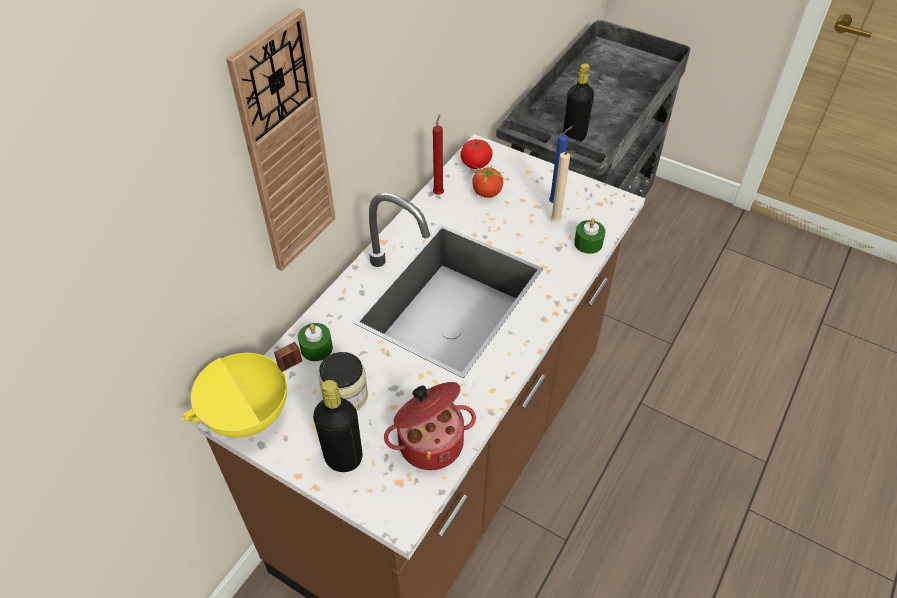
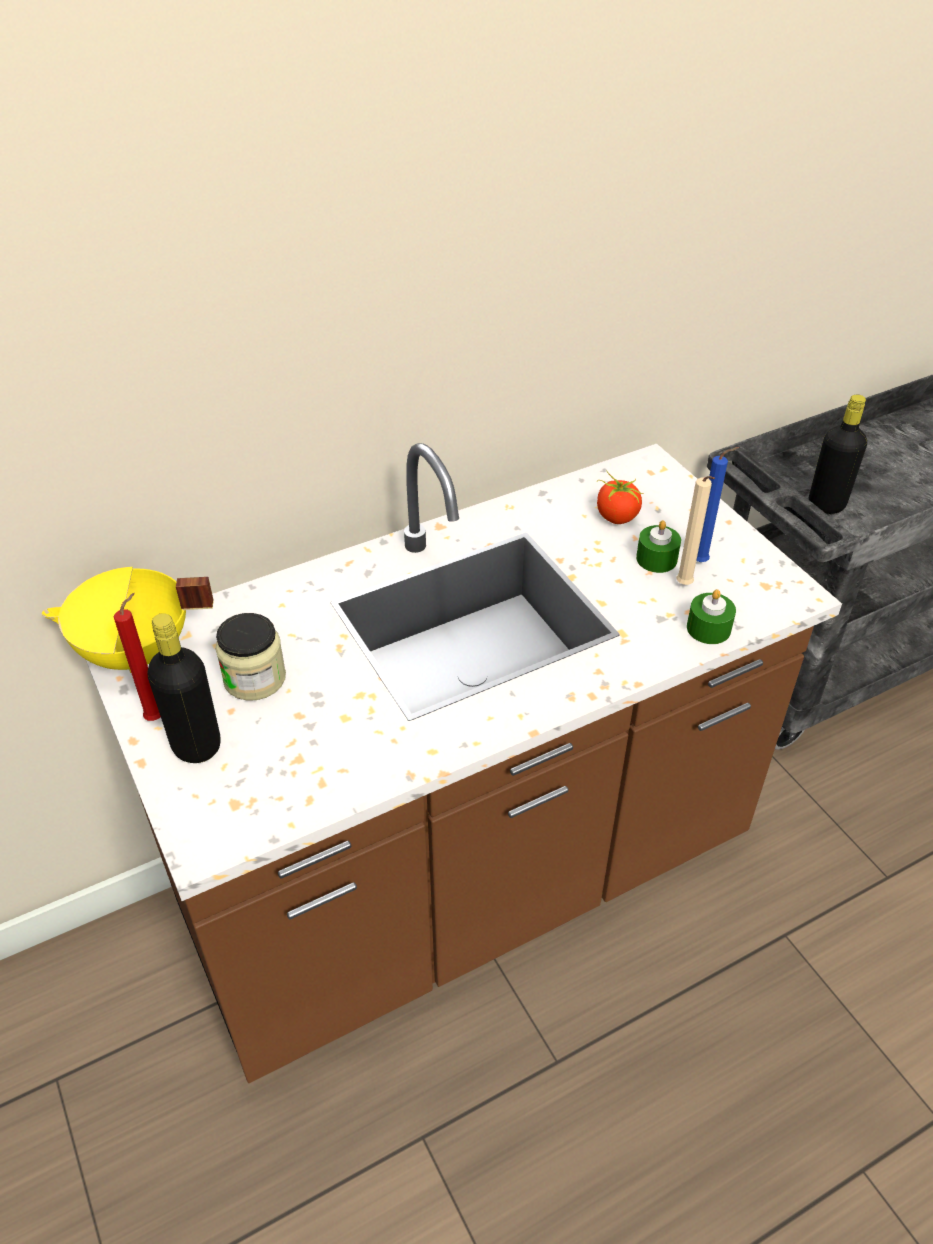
camera: 30 degrees right, 5 degrees down
wall clock [226,8,336,271] -> none
green candle [298,323,333,361] -> green candle moved to [636,520,681,573]
cooking pot [384,382,476,470] -> none
red candle [433,114,444,195] -> red candle moved to [114,593,161,721]
tomato [460,139,492,169] -> none

